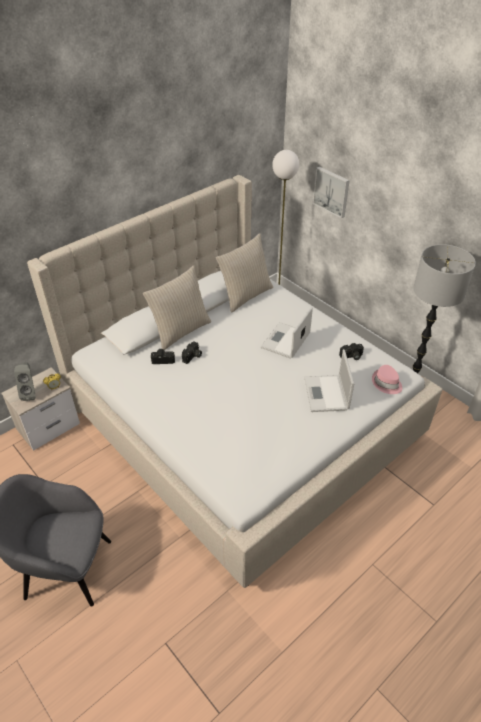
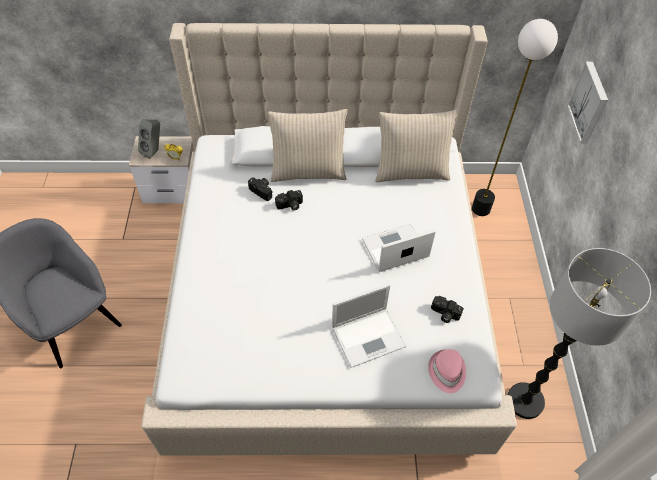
camera: 40 degrees right, 10 degrees up
laptop [304,350,354,412] -> laptop turned 150 degrees counterclockwise [332,284,406,368]

